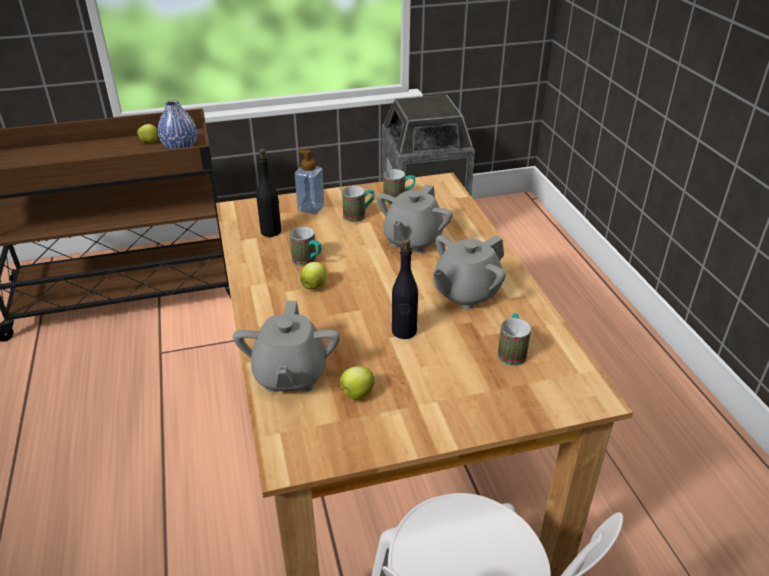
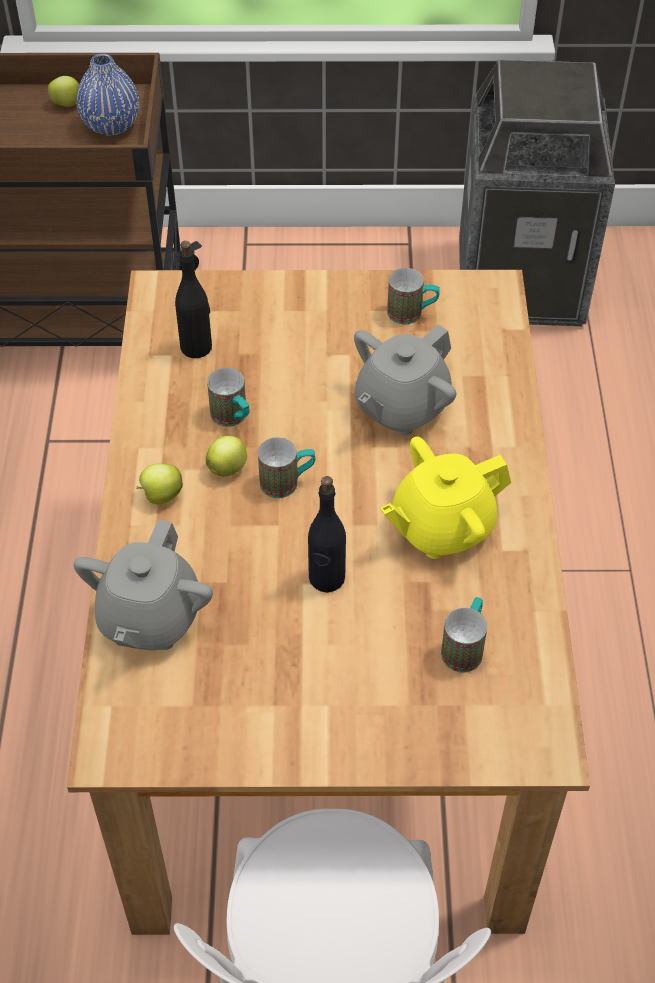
camera: 15 degrees right, 15 degrees up
soap dispenser [295,149,325,214] -> none
apple [339,366,375,400] -> apple moved to [136,463,183,504]
mug [342,186,375,222] -> mug moved to [258,437,315,498]
grey teapot [433,235,506,310] -> yellow teapot [380,436,511,559]

